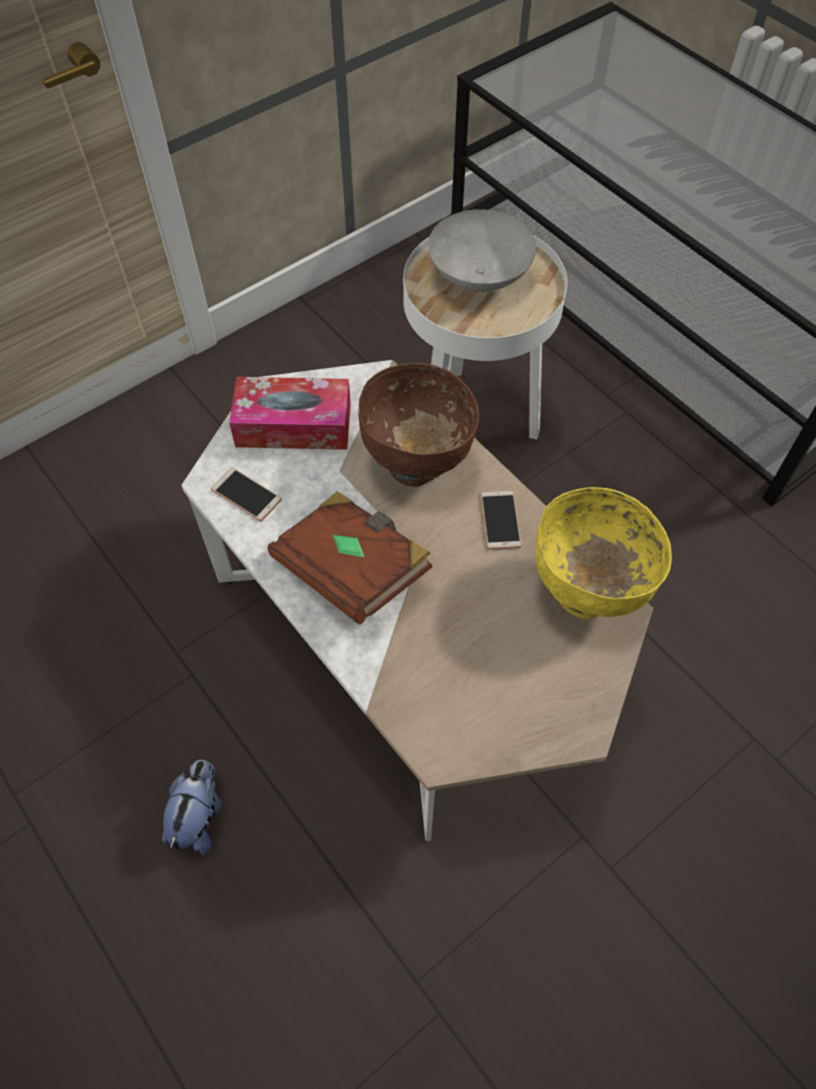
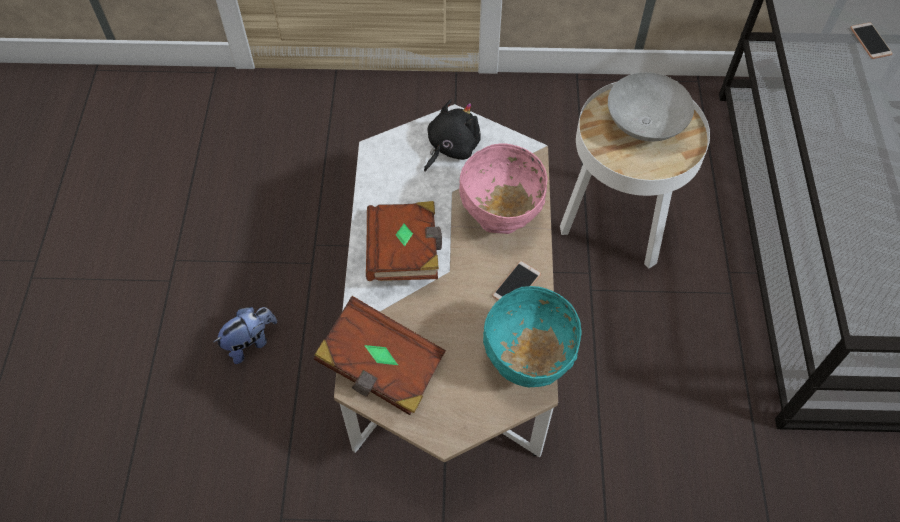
camera: 40 degrees right, 0 degrees up
phone [211,468,282,521] -> phone moved to [850,22,892,59]
tissue box [229,377,351,450] -> black plush toy [424,99,481,172]
brown bowl [359,363,479,487] -> pink bowl [459,143,547,234]
yellow bowl [536,487,672,619] -> turquoise bowl [483,286,581,387]
none -> brown book [314,296,446,415]

